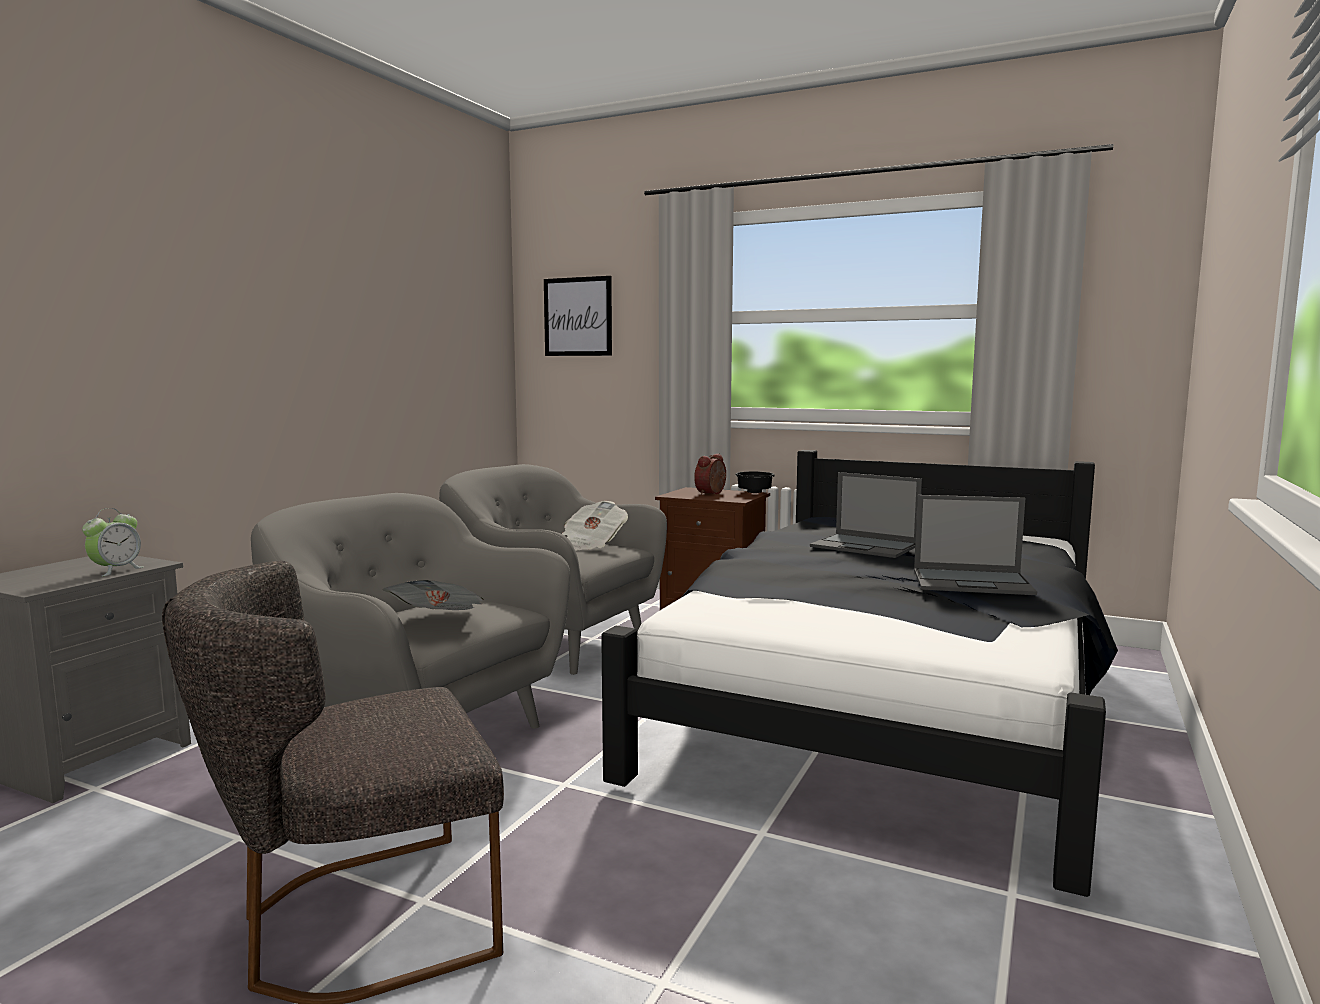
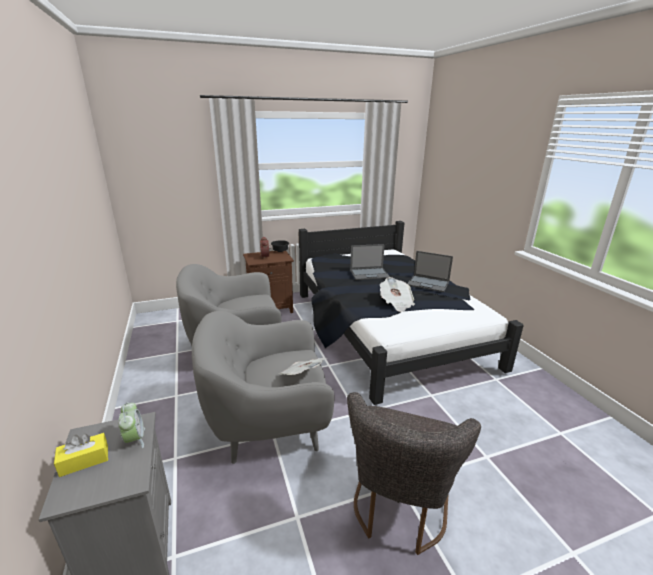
camera: 45 degrees left, 15 degrees up
picture [544,276,612,356] -> none
newspaper [562,501,628,551] -> newspaper moved to [380,277,415,312]
laptop [914,495,1037,595] -> laptop turned 60 degrees clockwise [407,251,453,292]
none -> yellow tissue box [54,433,108,477]

